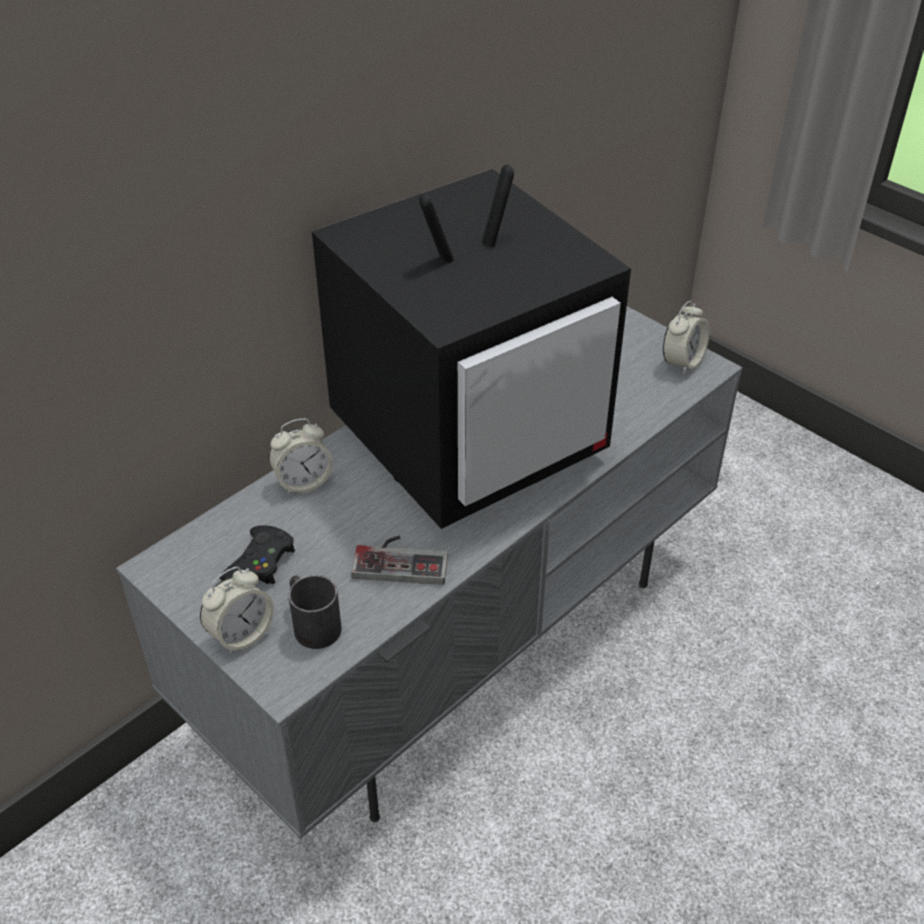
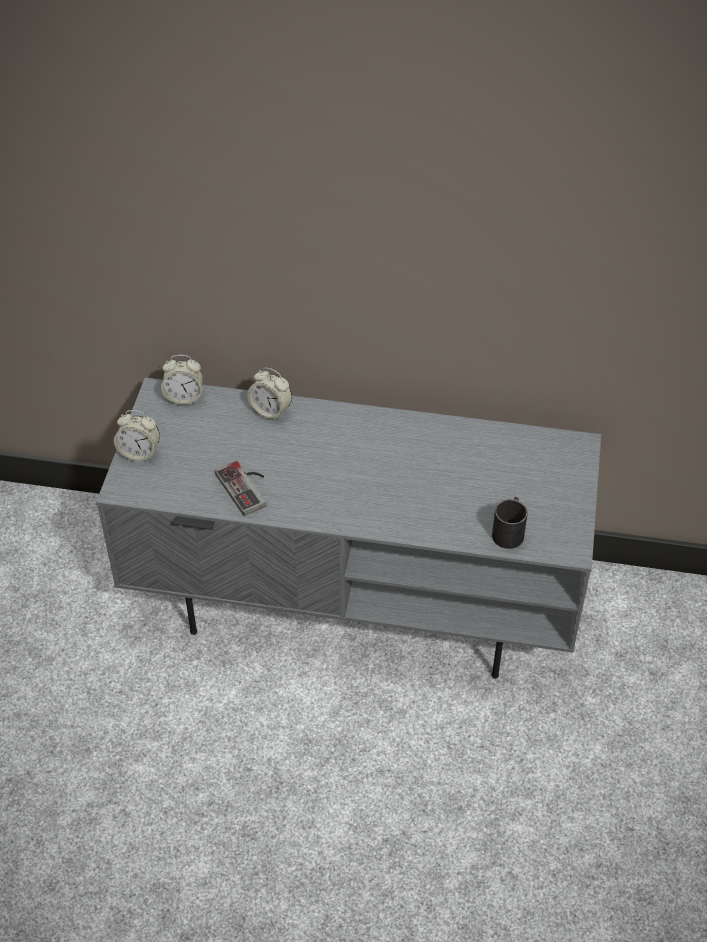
camera: 55 degrees right, 5 degrees up
black game controller [220,525,295,584] -> none
black mug [288,575,342,649] -> black mug moved to [492,497,528,549]
television [312,165,631,529] -> none
alarm clock [663,301,710,375] -> alarm clock moved to [161,355,203,405]

